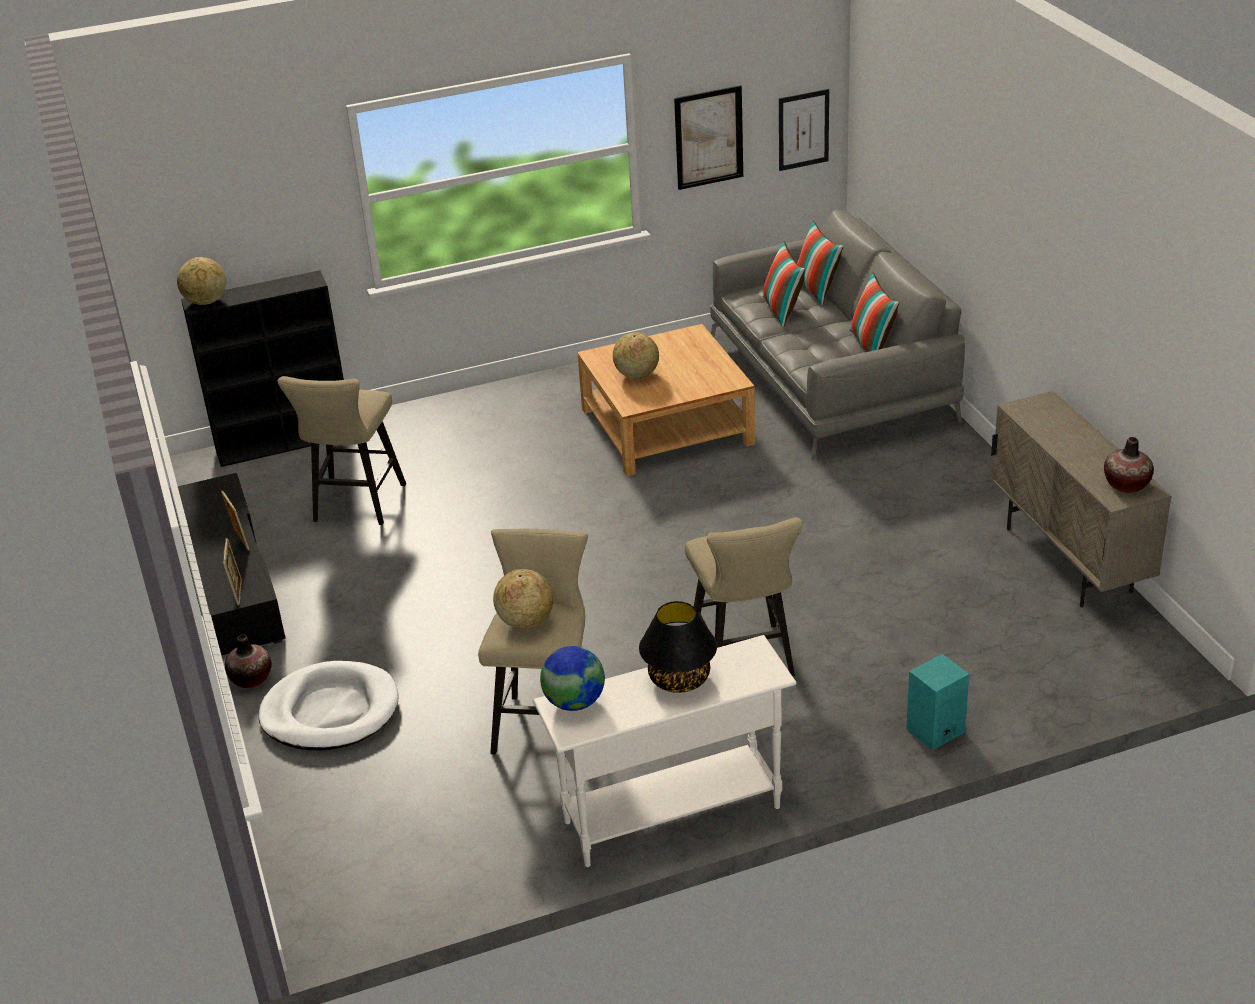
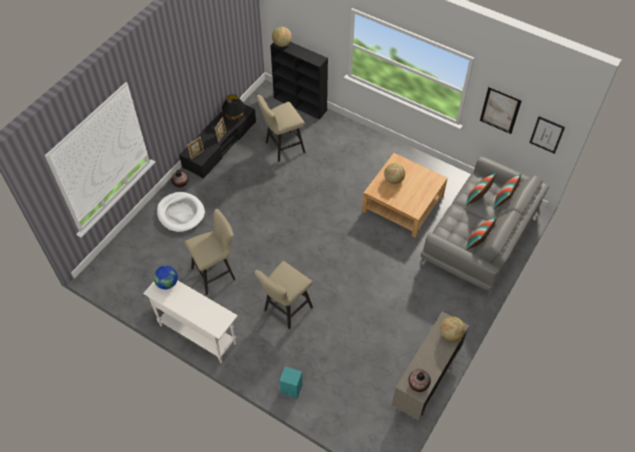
camera: 50 degrees right, 20 degrees up
globe [493,569,553,629] -> globe moved to [440,317,465,342]
black table lamp [639,601,717,693] -> black table lamp moved to [222,94,245,121]

